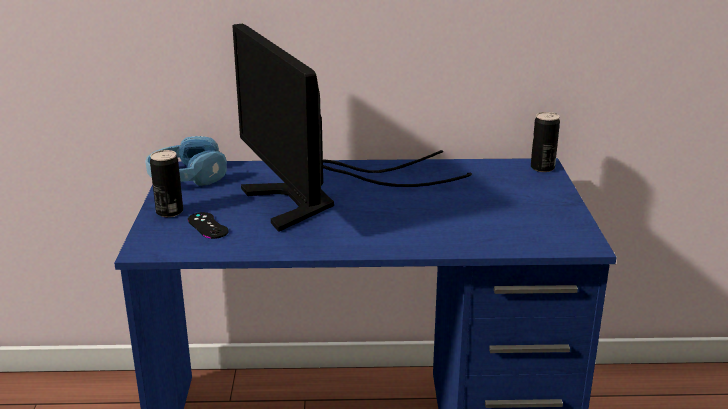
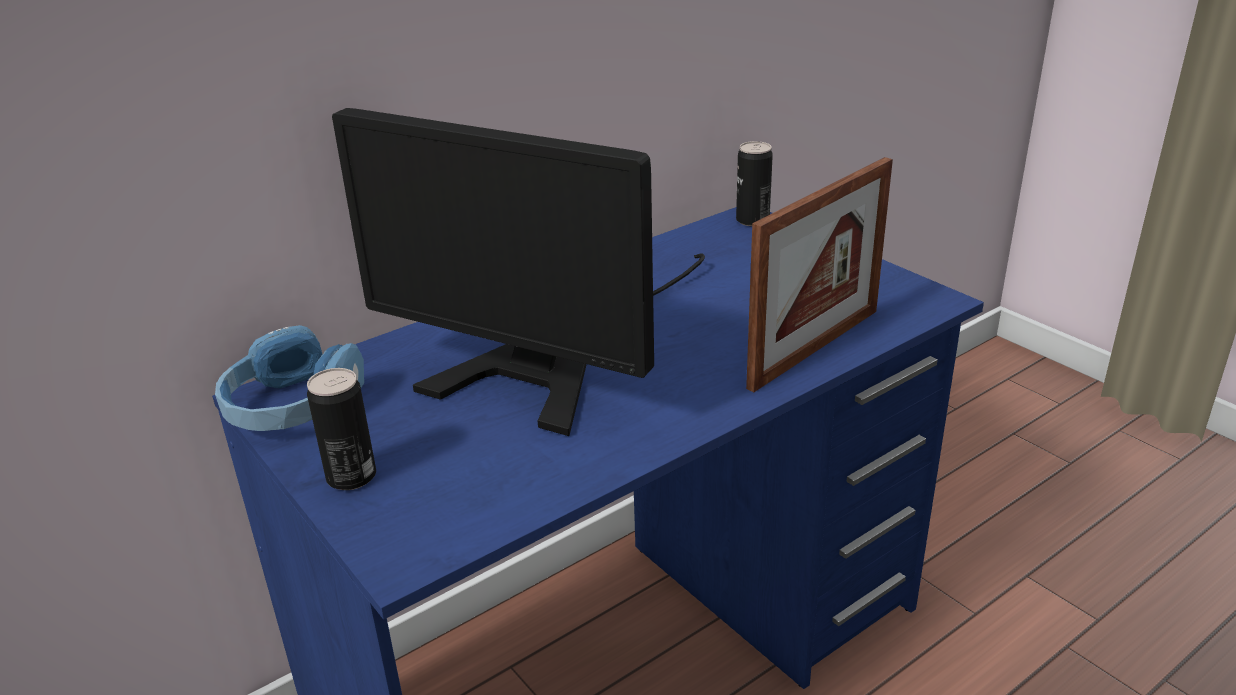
camera: 35 degrees left, 5 degrees up
black game controller [188,212,229,239] -> none
none -> picture frame [746,157,893,392]

